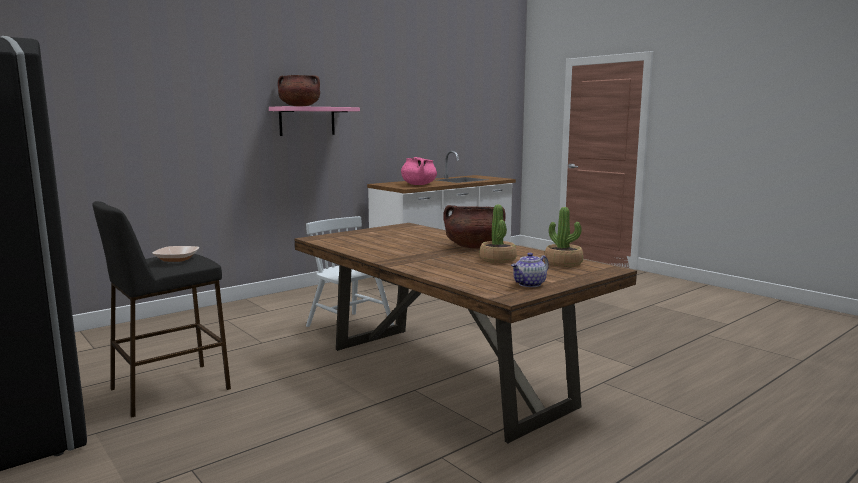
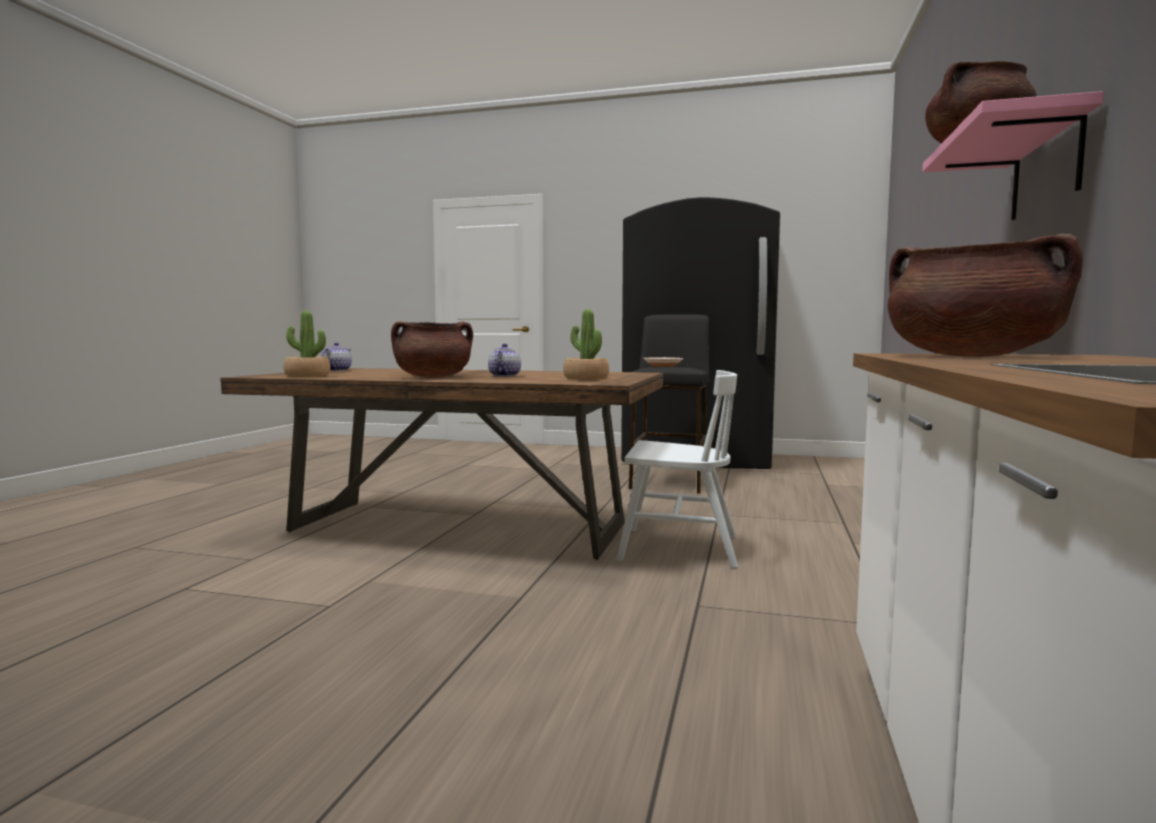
camera: 145 degrees right, 5 degrees down
pink cooking pot [401,157,437,185] -> brown cooking pot [888,234,1083,357]
potted plant [480,205,517,263] -> potted plant moved to [563,309,609,380]
none -> teapot [488,344,521,377]

